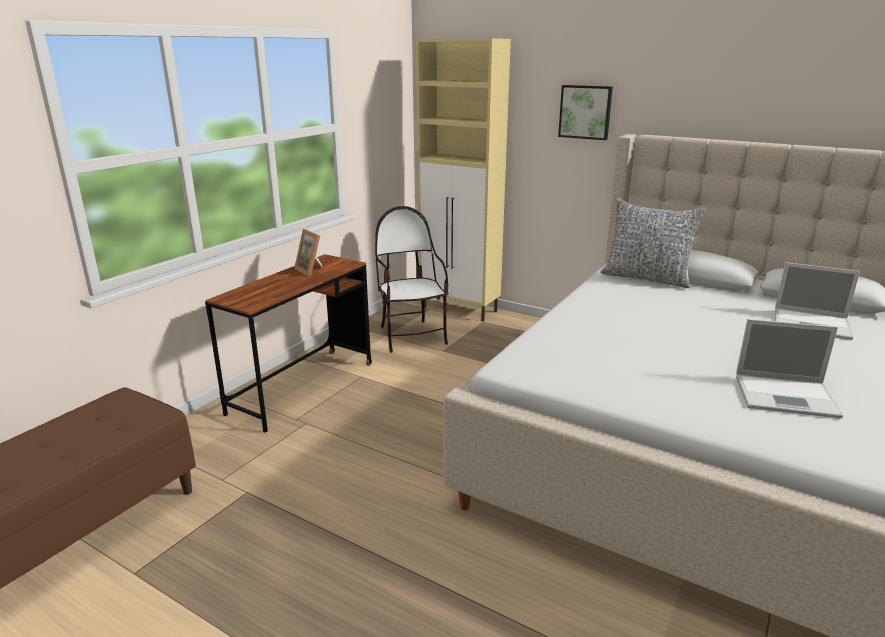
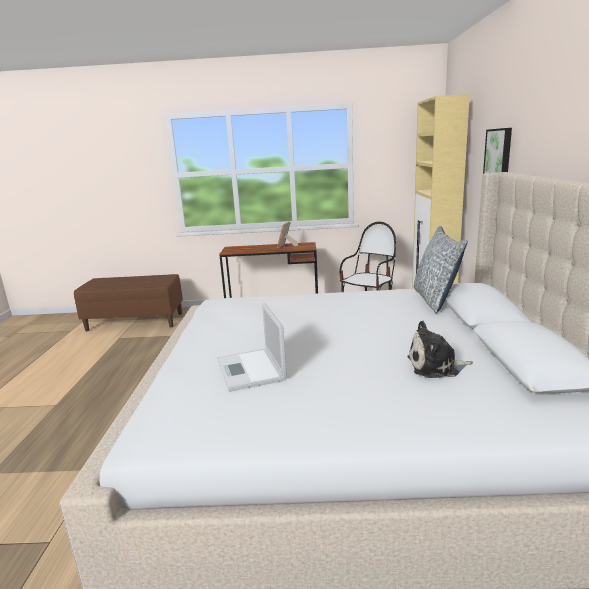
camera: 60 degrees right, 5 degrees down
laptop [775,262,860,340] -> plush toy [407,321,473,378]

